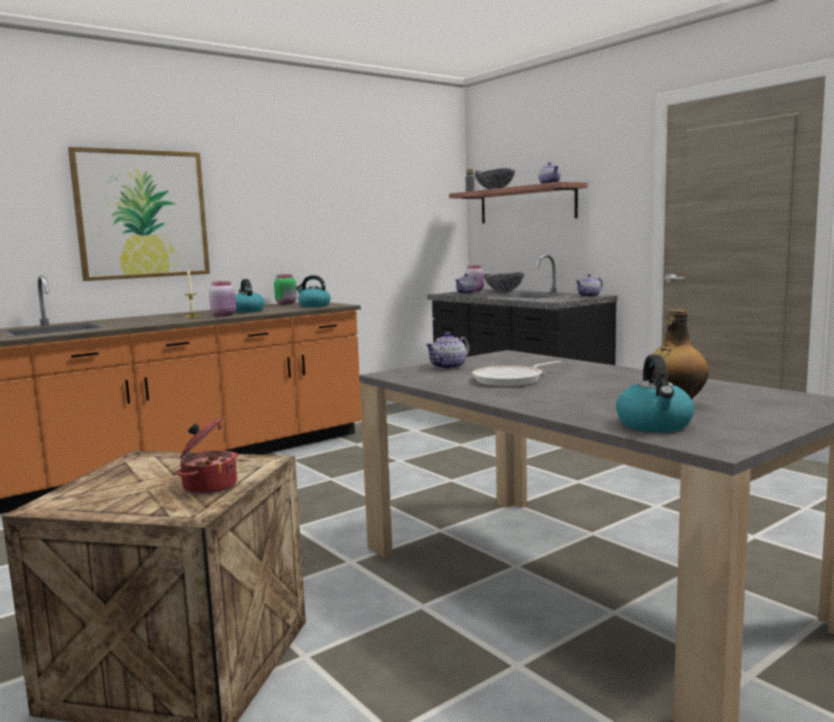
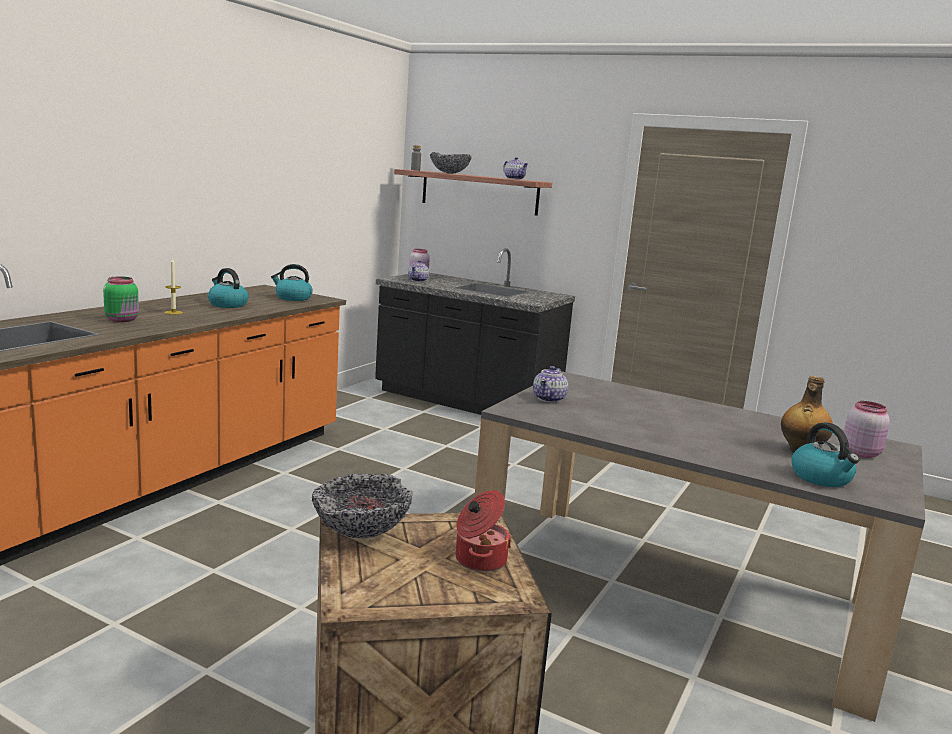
camera: 25 degrees left, 5 degrees up
picture [68,147,210,281] -> none
pink jar [209,281,236,316] -> pink jar moved to [844,401,890,458]
green jar [274,274,297,305] -> green jar moved to [103,277,139,322]
frying pan [472,361,561,387] -> none
bowl [484,272,524,292] -> bowl moved to [312,474,412,538]
teapot [576,274,603,297] -> none

